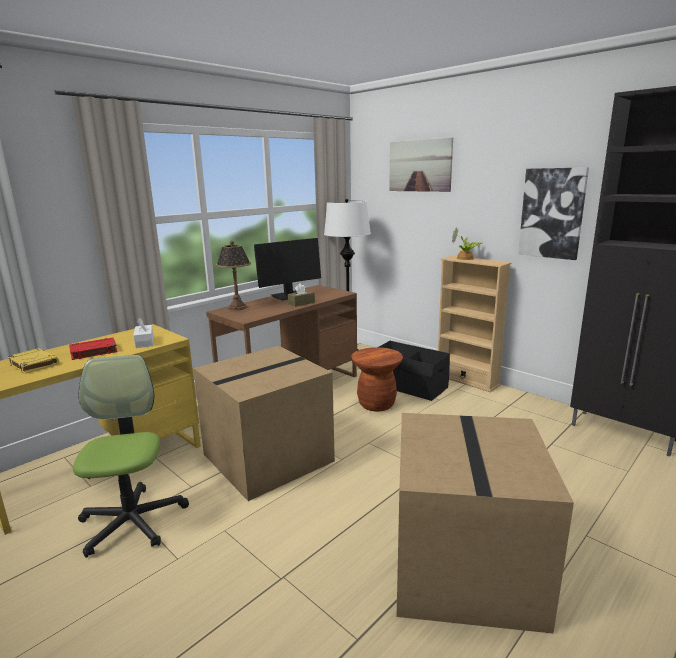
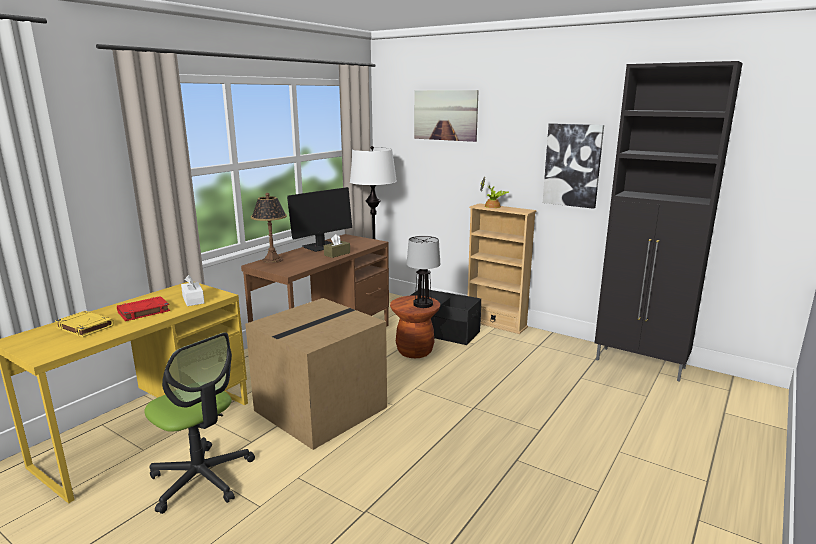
camera: 10 degrees left, 0 degrees up
office chair [73,355,189,558] -> office chair turned 150 degrees clockwise [144,332,255,514]
cardboard box [397,413,574,634] -> none
none -> table lamp [407,236,440,308]

